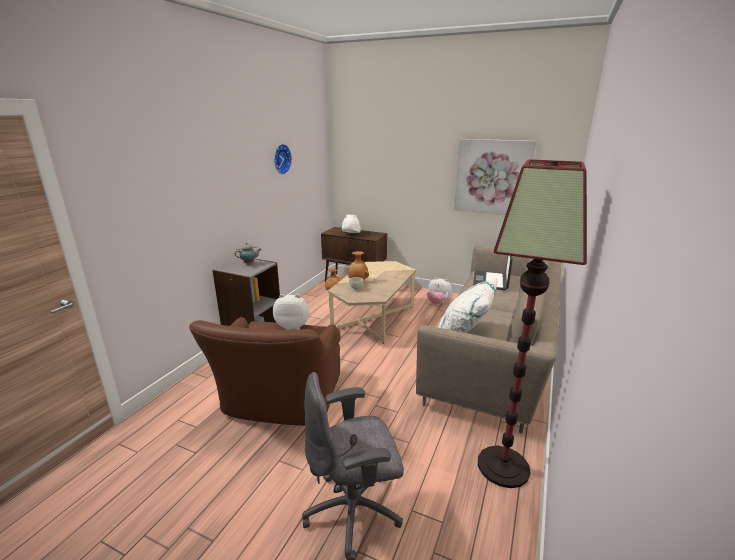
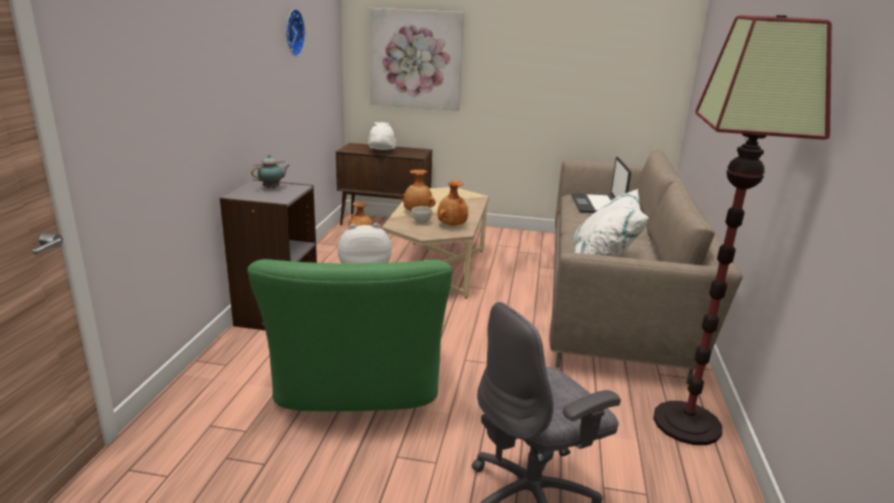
camera: 15 degrees left, 0 degrees up
brown armchair [189,317,340,426] -> green armchair [247,259,452,411]
plush toy [427,277,452,304] -> none
picture [454,139,537,215] -> picture moved to [369,8,464,111]
none -> brown vase [437,180,468,226]

